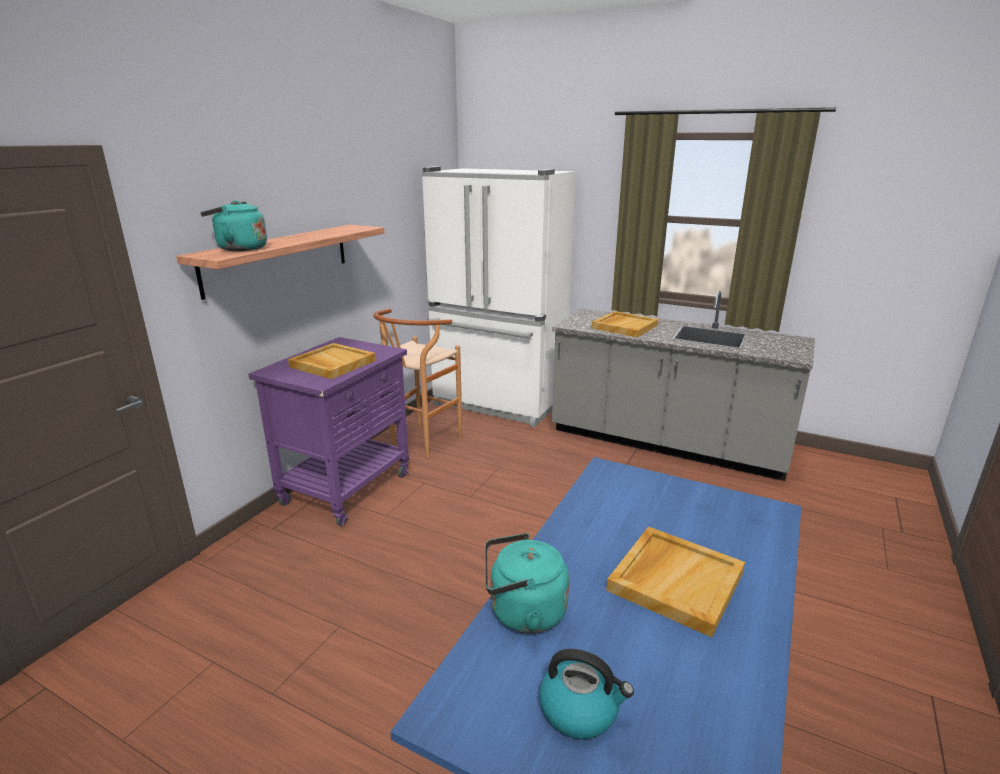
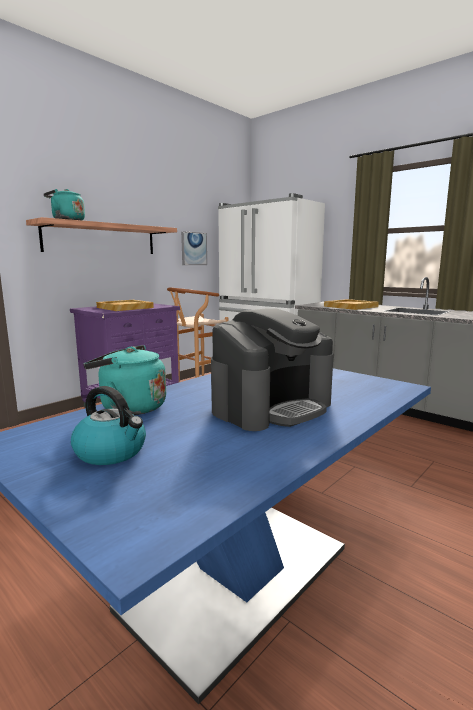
camera: 15 degrees right, 10 degrees down
beige tray [606,527,745,637] -> coffee machine [211,308,334,431]
none -> picture [181,231,207,265]

